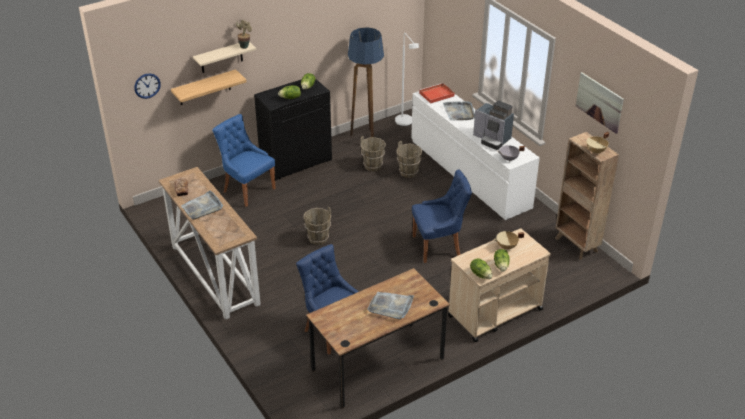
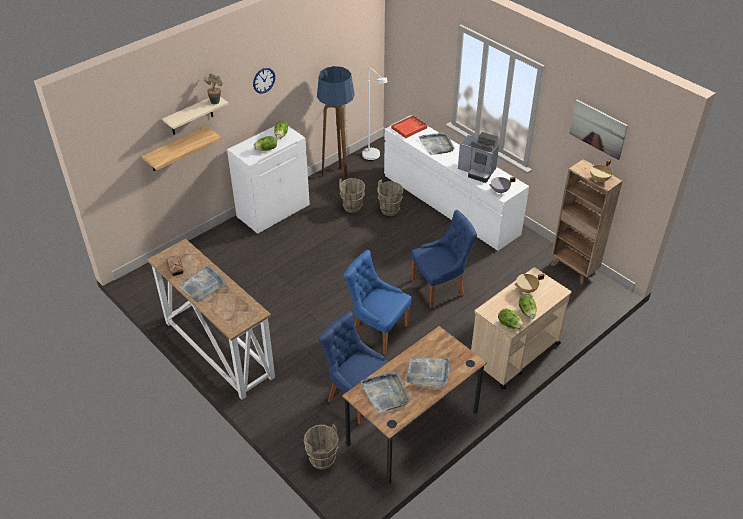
camera: 10 degrees left, 5 degrees up
wall clock [134,73,161,99] -> wall clock moved to [253,68,275,94]
blue chair [212,114,276,207] -> blue chair moved to [344,250,412,355]
black cabinet [254,78,332,180] -> white cabinet [227,126,310,234]
brown bucket [303,207,331,245] -> brown bucket moved to [304,424,339,470]
none -> grey tray [361,372,410,413]

